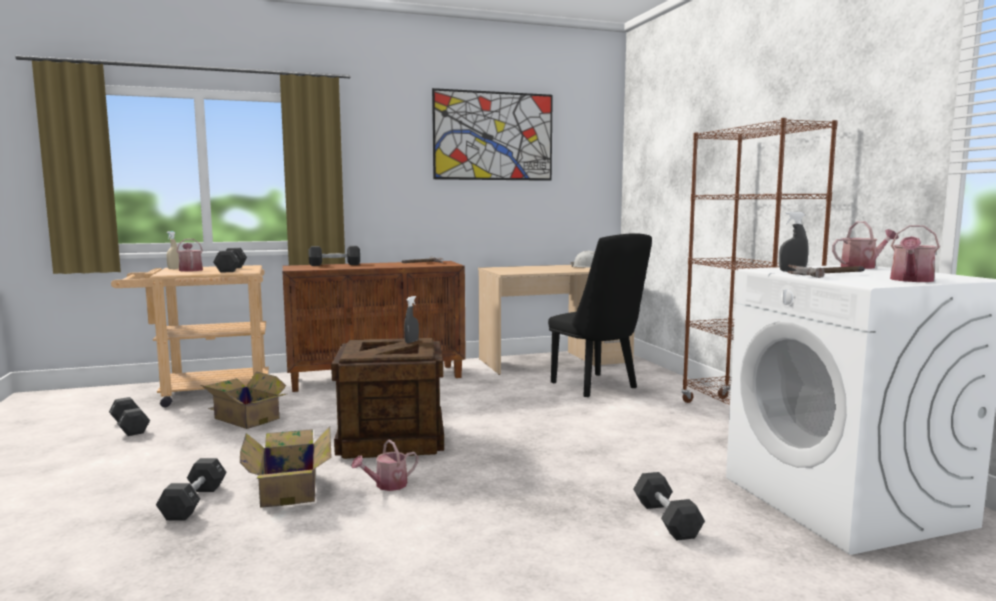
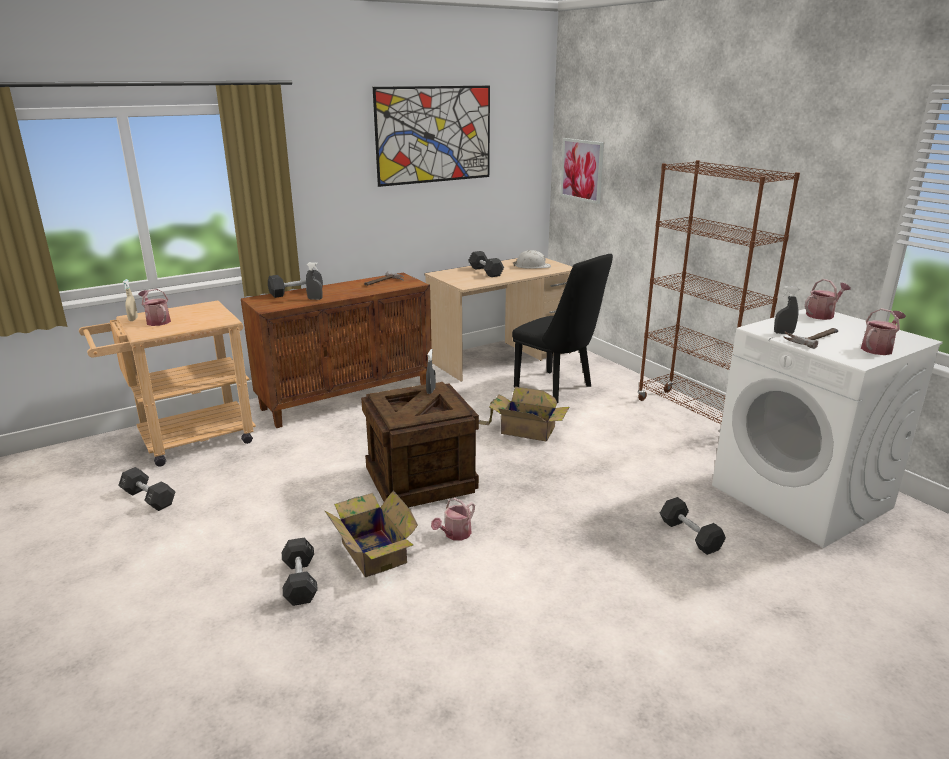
camera: 15 degrees left, 15 degrees up
cardboard box [201,372,286,429] -> cardboard box moved to [479,386,569,441]
black dumbbell [213,248,247,272] -> black dumbbell moved to [468,251,504,277]
watering can [890,225,940,282] -> watering can turned 150 degrees counterclockwise [861,308,906,355]
none -> grey spray bottle [306,262,323,300]
none -> picture [560,138,604,204]

